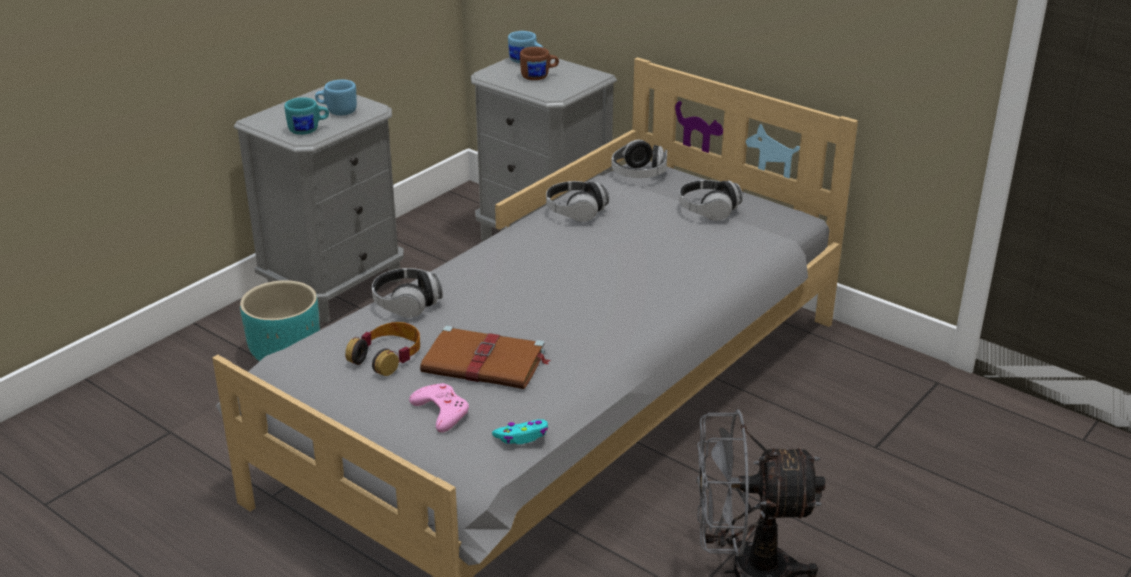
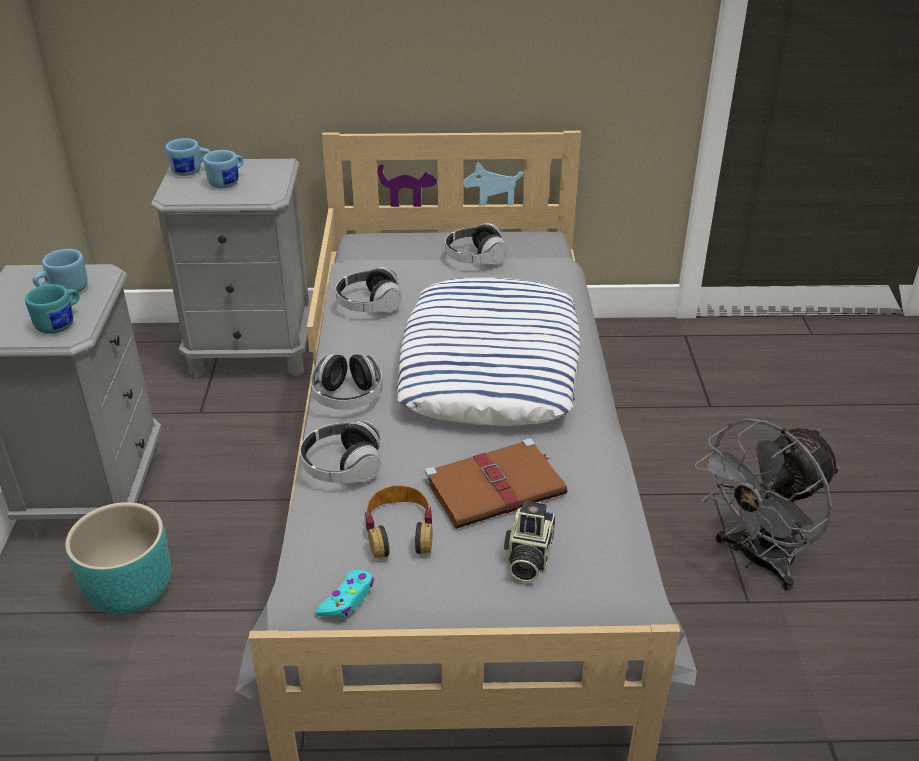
camera: 40 degrees left, 5 degrees up
pink game controller [409,383,469,432] -> camera [504,501,555,582]
turquoise game controller [492,419,548,444] -> turquoise game controller moved to [315,570,374,617]
brown mug [520,47,559,80] -> blue mug [203,150,243,188]
headphones [612,140,667,178] -> headphones moved to [311,353,383,410]
none -> pillow [396,278,580,426]

